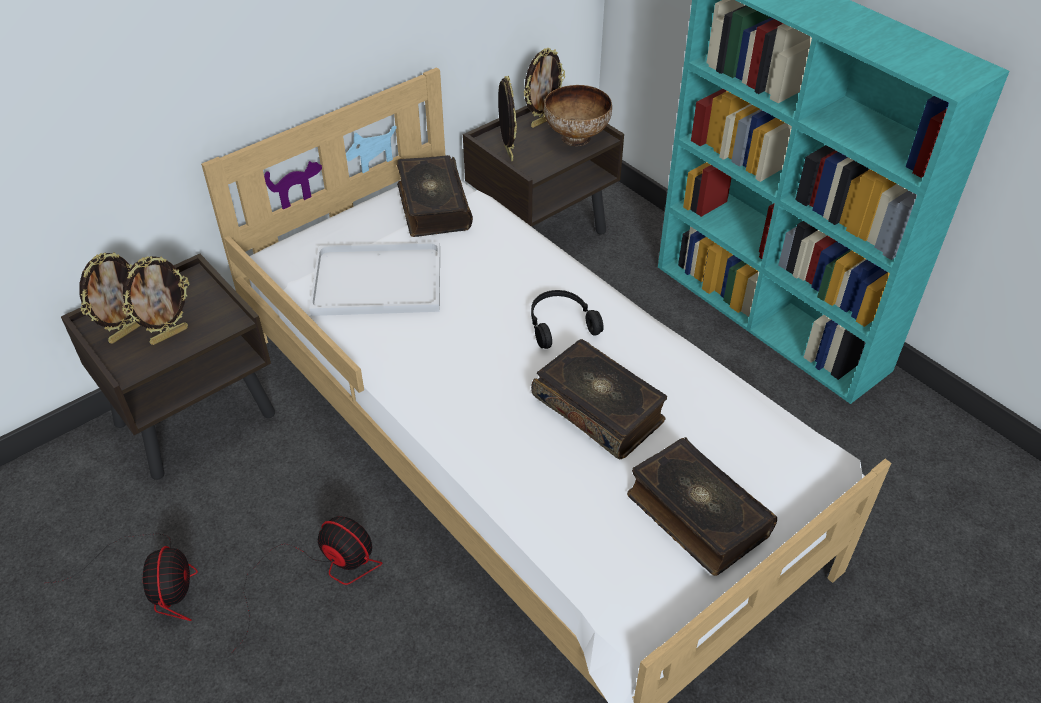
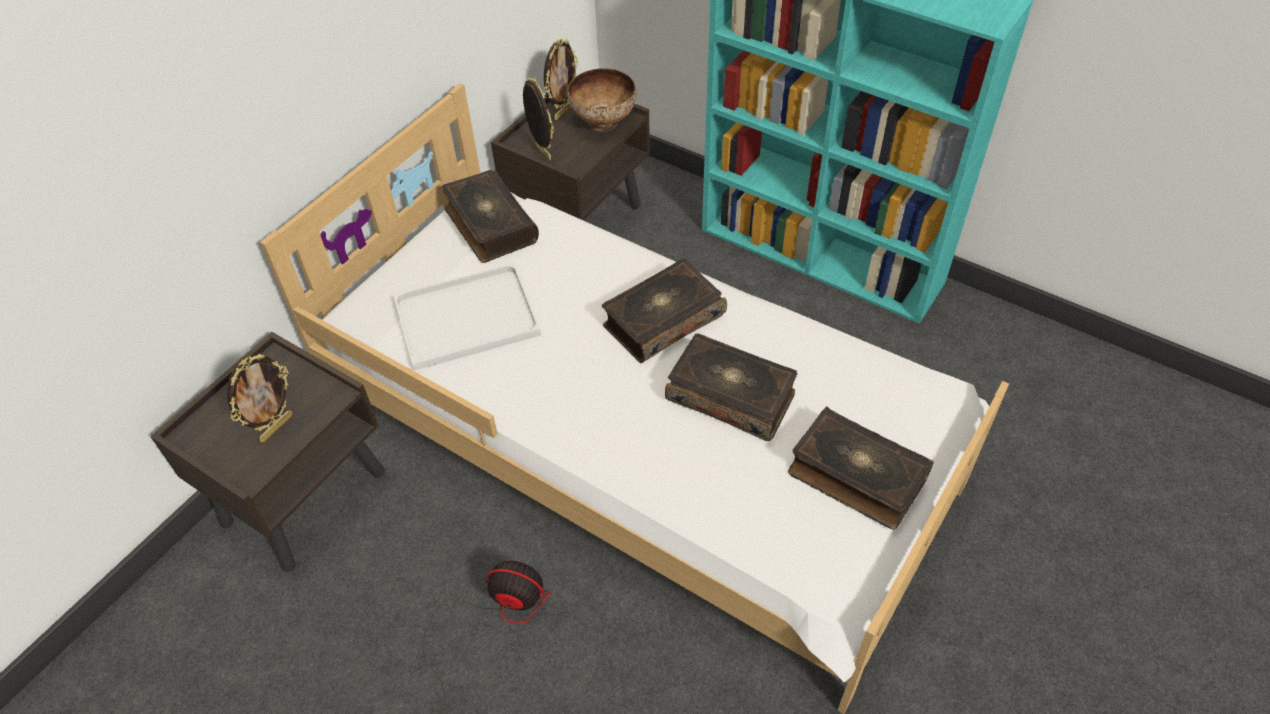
camera: 15 degrees left, 5 degrees up
fan [44,533,198,621] -> none
picture frame [79,252,141,344] -> none
black headphones [531,290,603,349] -> book [602,258,727,363]

